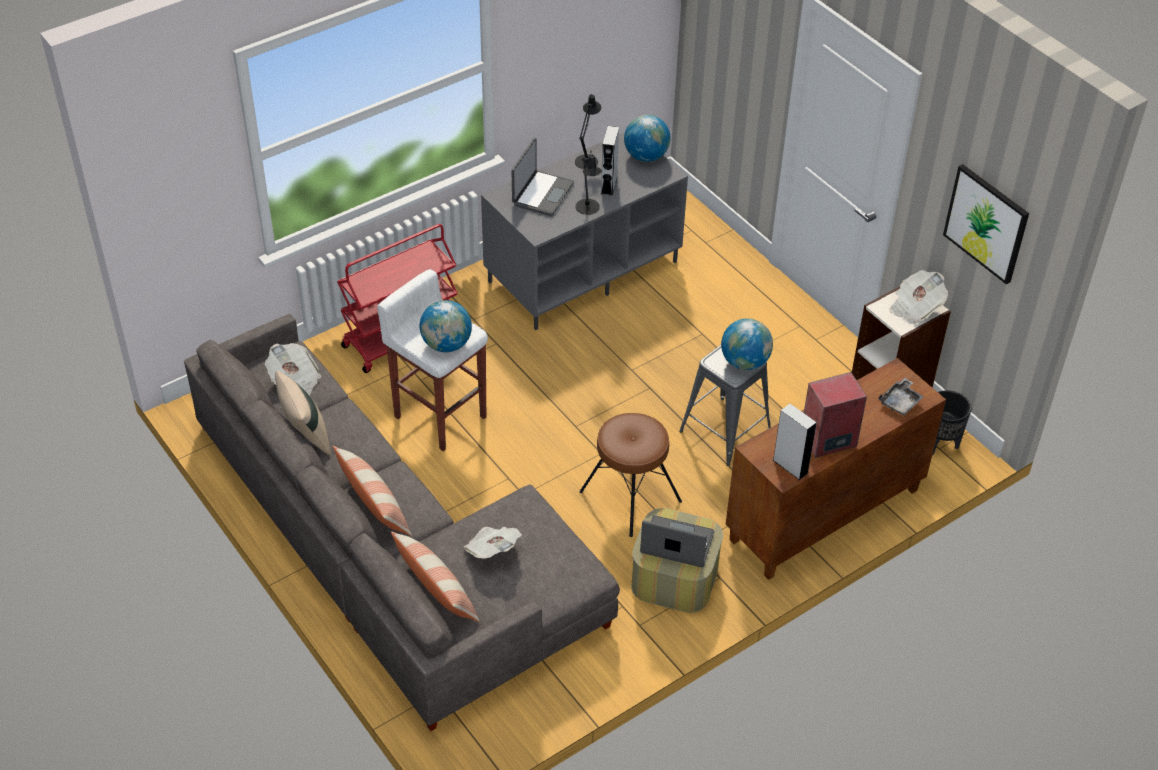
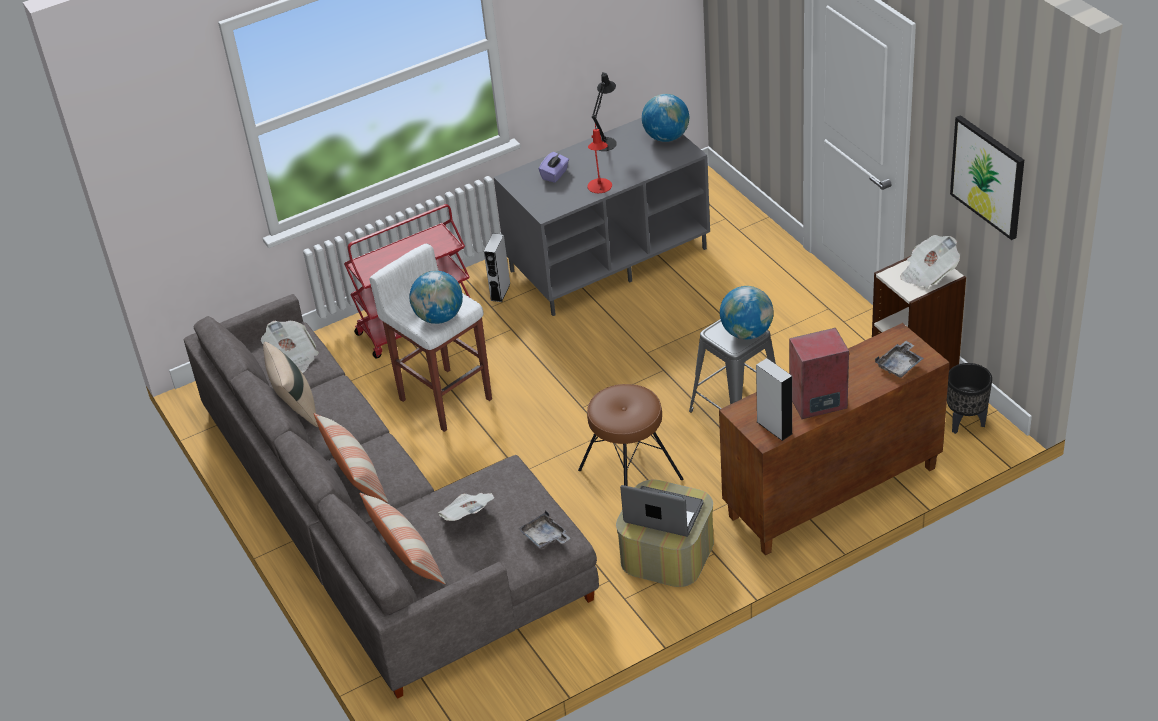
camera: 10 degrees right, 5 degrees down
laptop [512,138,574,216] -> purple tissue box [539,152,569,183]
black table lamp [575,150,602,215] -> red table lamp [587,124,612,193]
grey speaker [601,126,619,196] -> grey speaker moved to [484,233,511,302]
none -> grey tray [518,510,571,548]

